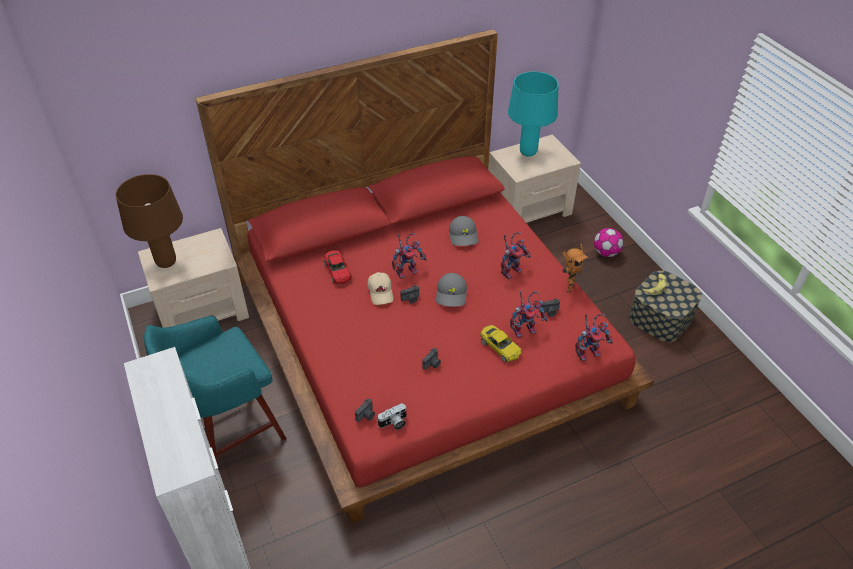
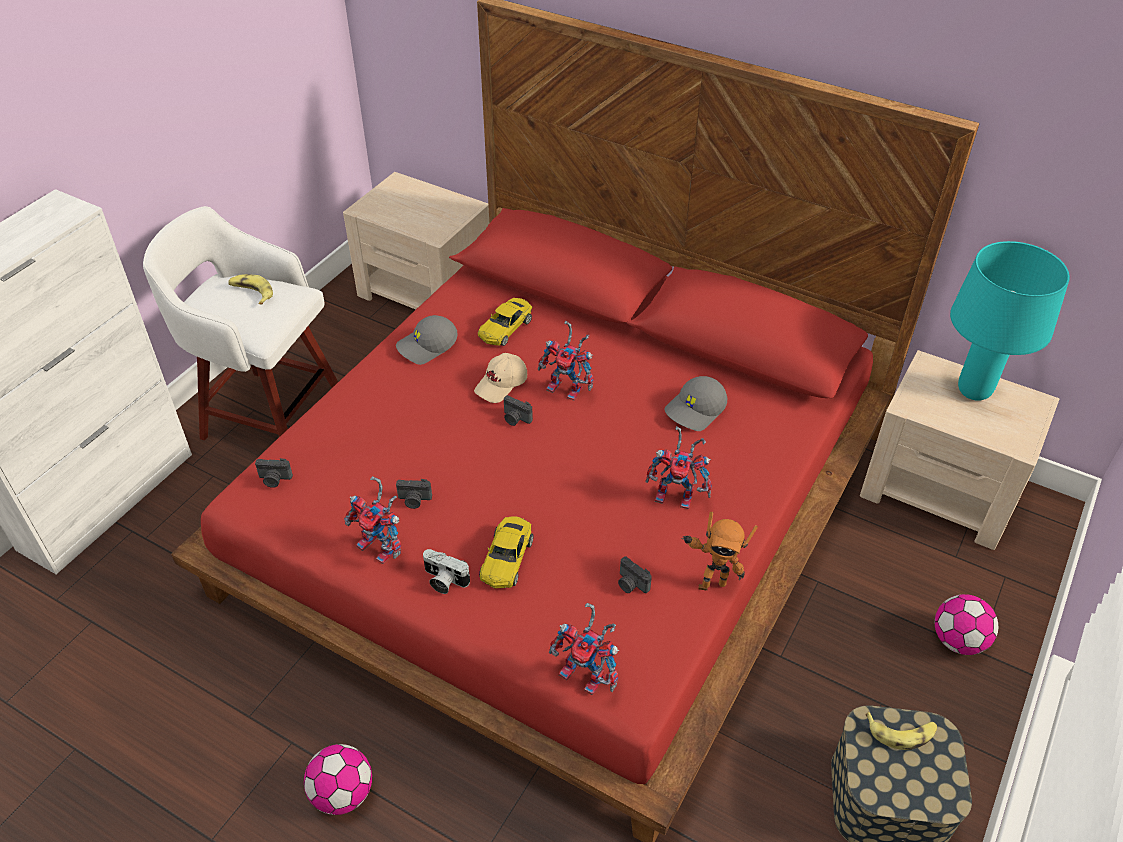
camera: 55 degrees right, 0 degrees up
brown table lamp [116,174,183,268] -> none
turquoise stool [144,316,287,465] -> white stool [143,206,338,440]
red toy car [324,250,352,284] -> yellow toy car [478,298,532,346]
camera [377,403,406,430] -> camera moved to [423,549,470,594]
grey cap [436,273,467,307] -> grey cap moved to [396,315,458,365]
toy robot [510,291,547,338] -> toy robot moved to [344,476,401,564]
none -> banana [228,274,273,305]
none -> football [304,744,372,815]

